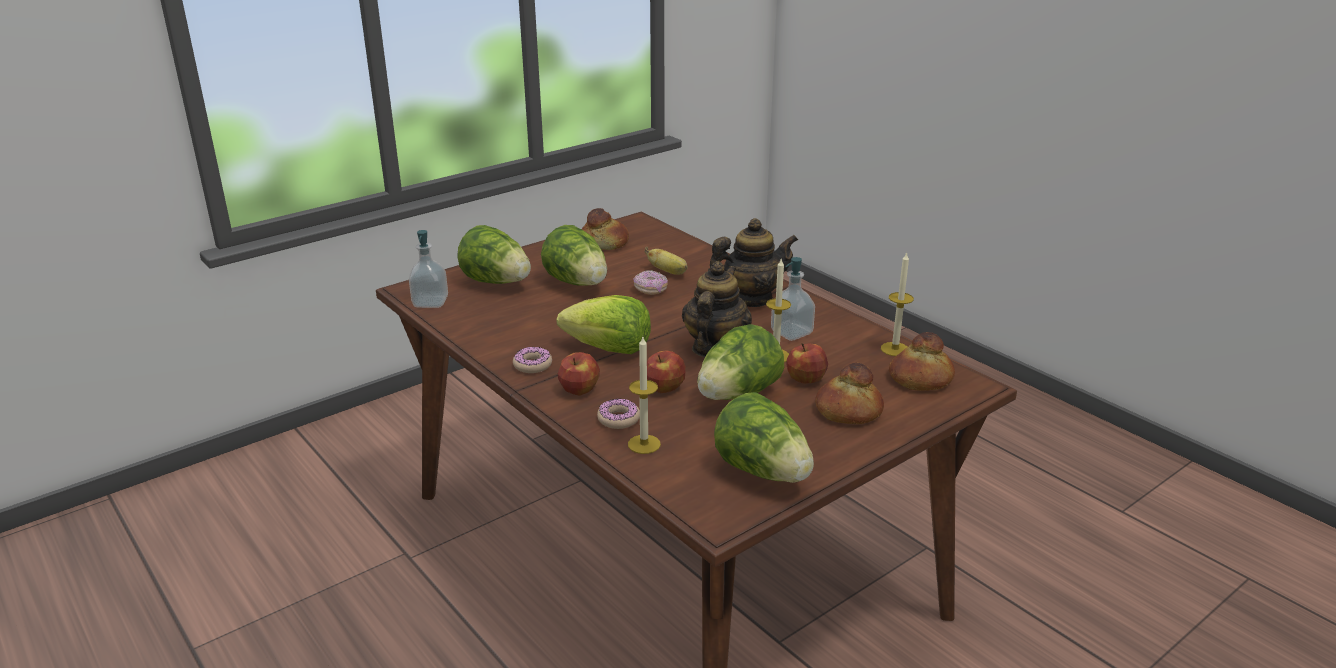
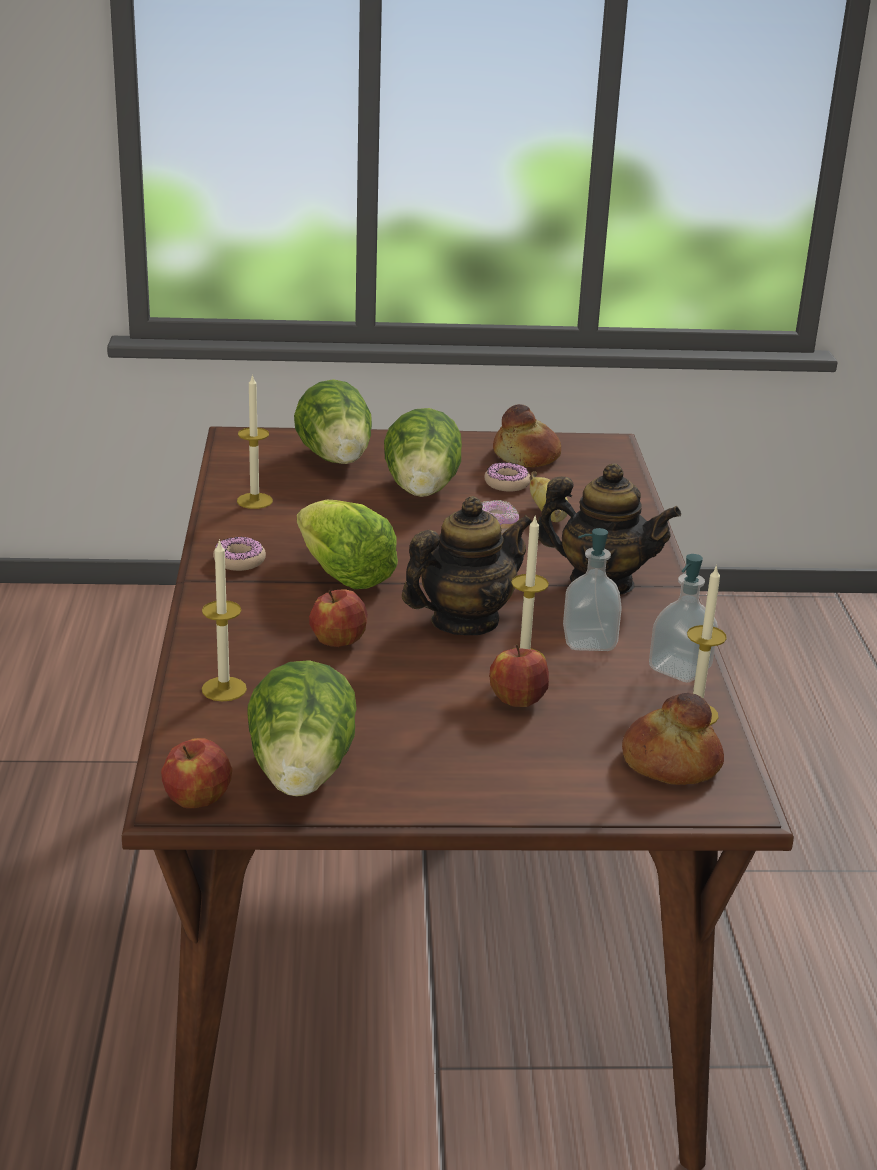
camera: 35 degrees right, 0 degrees up
soap dispenser [409,230,448,308] -> soap dispenser moved to [649,554,718,683]
apple [558,352,600,396] -> apple moved to [161,738,232,808]
donut [597,398,640,429] -> donut moved to [485,462,530,492]
lettuce [697,324,784,400] -> none
bread [815,363,884,424] -> none
none -> candle [237,374,273,509]

